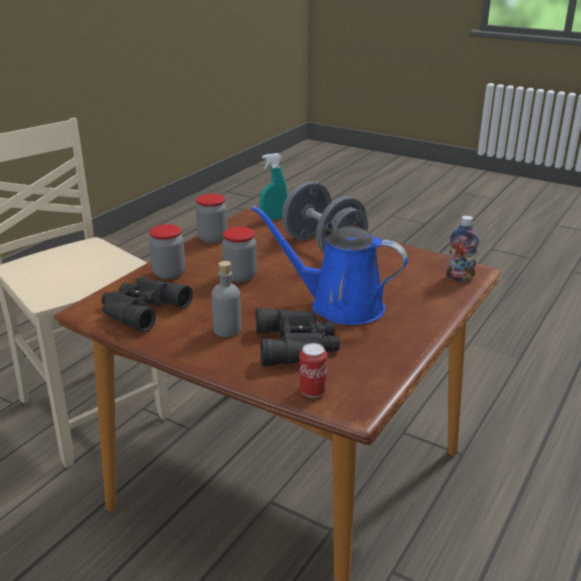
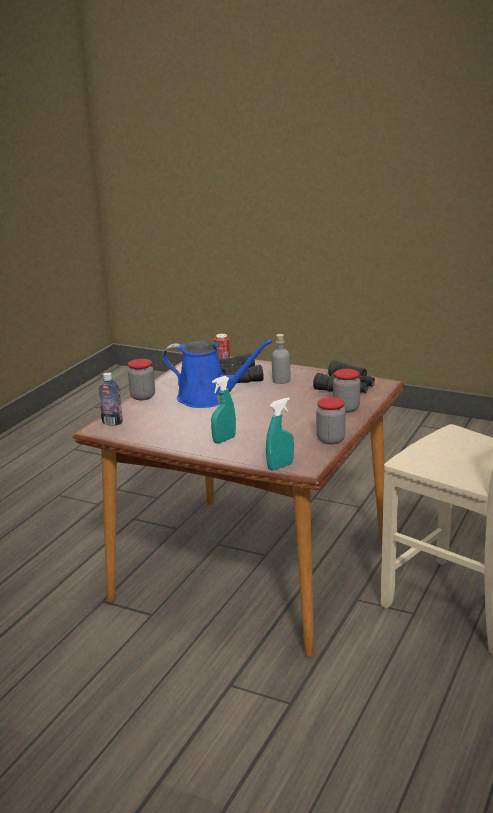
camera: 175 degrees right, 5 degrees down
jar [222,227,257,282] -> jar moved to [128,359,155,400]
grey dumbbell [282,182,368,253] -> turquoise spray bottle [211,376,236,444]

